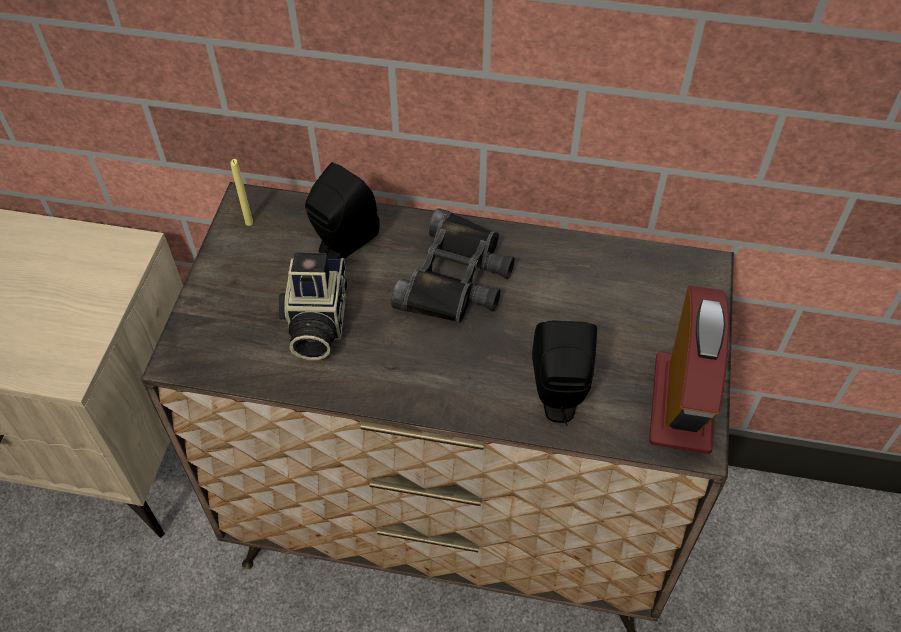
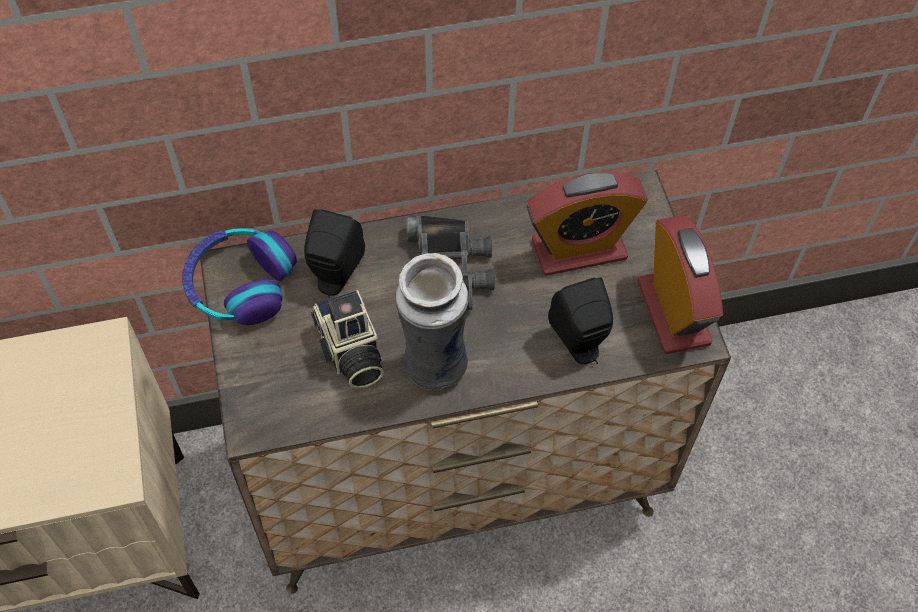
camera: 25 degrees left, 5 degrees up
yellow candle [230,159,253,226] -> headphones [182,228,297,325]
none -> vase [395,253,469,390]
none -> alarm clock [526,172,648,276]

